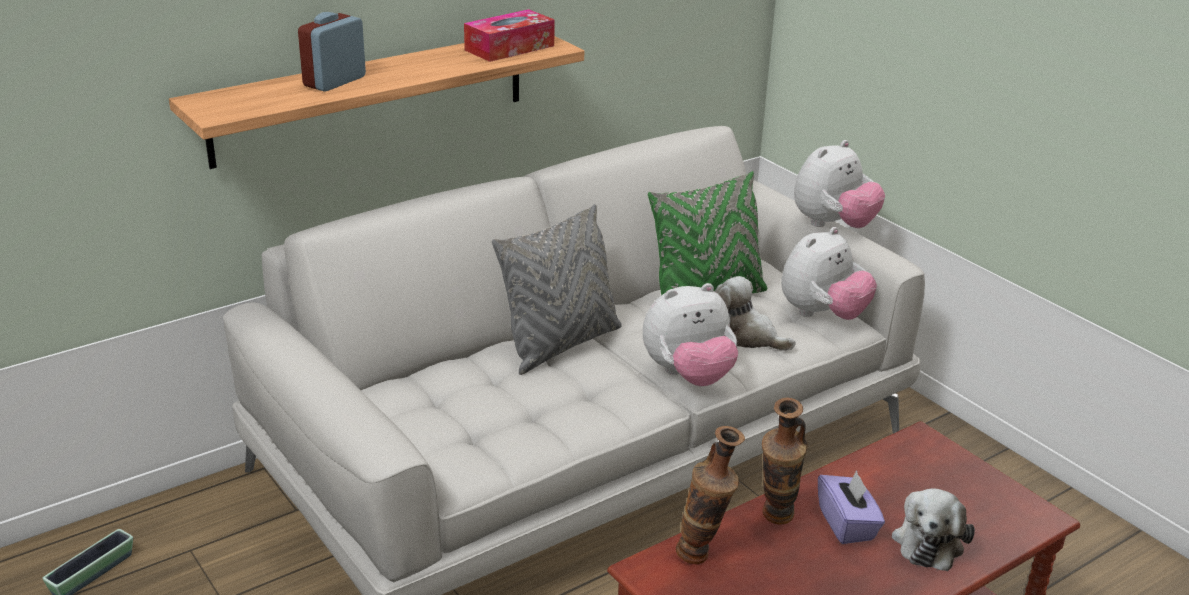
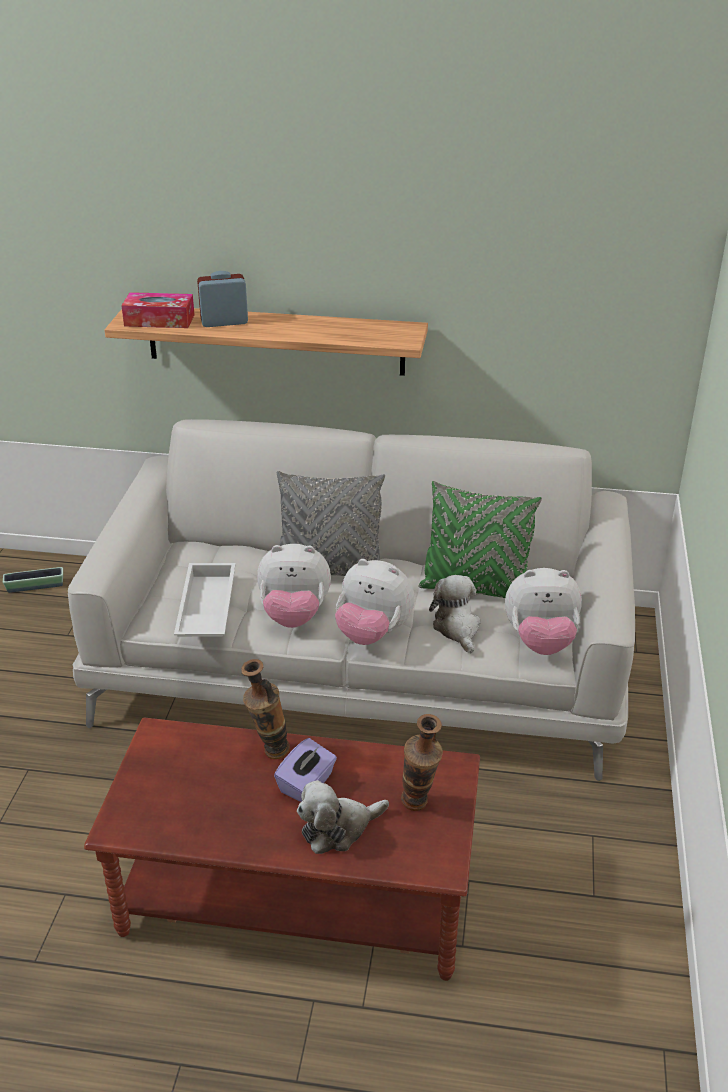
camera: 45 degrees right, 5 degrees up
tissue box [464,9,555,62] -> tissue box moved to [121,292,195,328]
vase [676,426,745,564] -> vase moved to [401,714,443,811]
plush toy [794,140,885,228] -> plush toy moved to [257,544,331,628]
none -> white tray [174,563,236,637]

